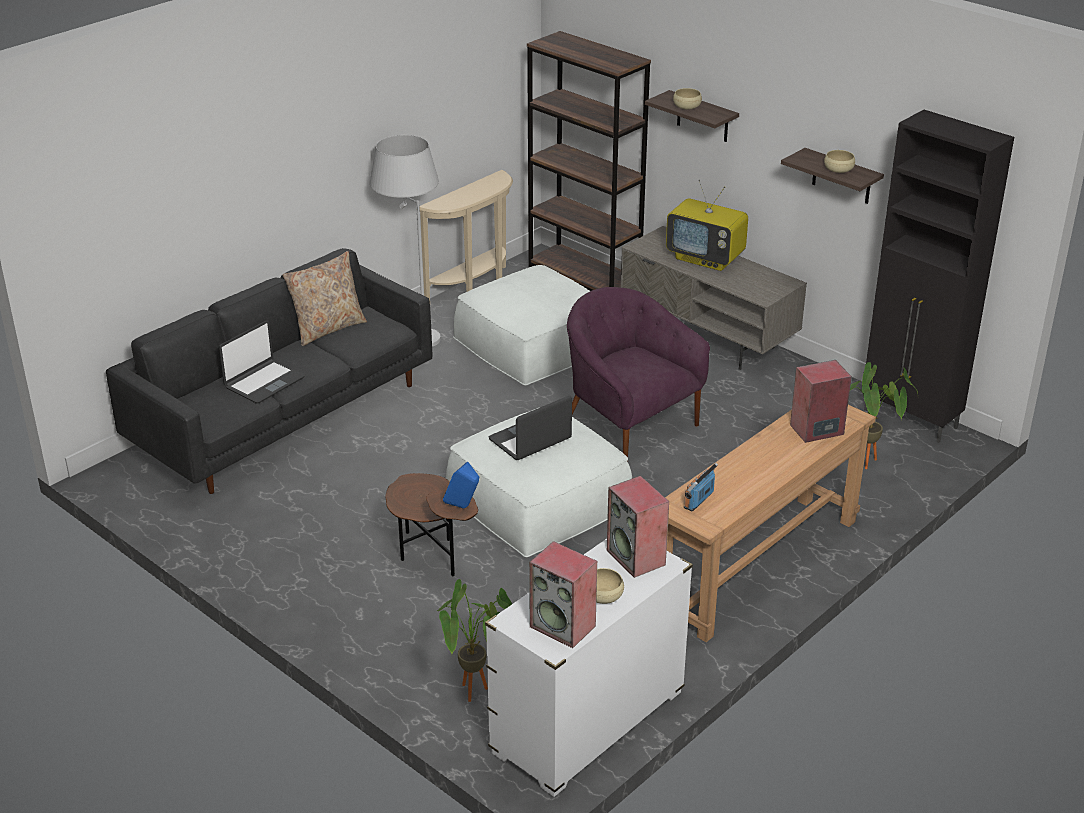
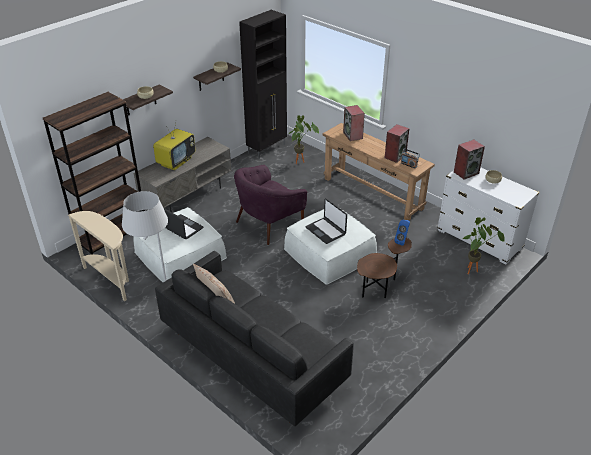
camera: 90 degrees left, 5 degrees up
laptop [219,321,305,404] -> laptop moved to [164,208,203,239]
speaker [529,541,597,648] -> speaker moved to [385,124,409,163]

